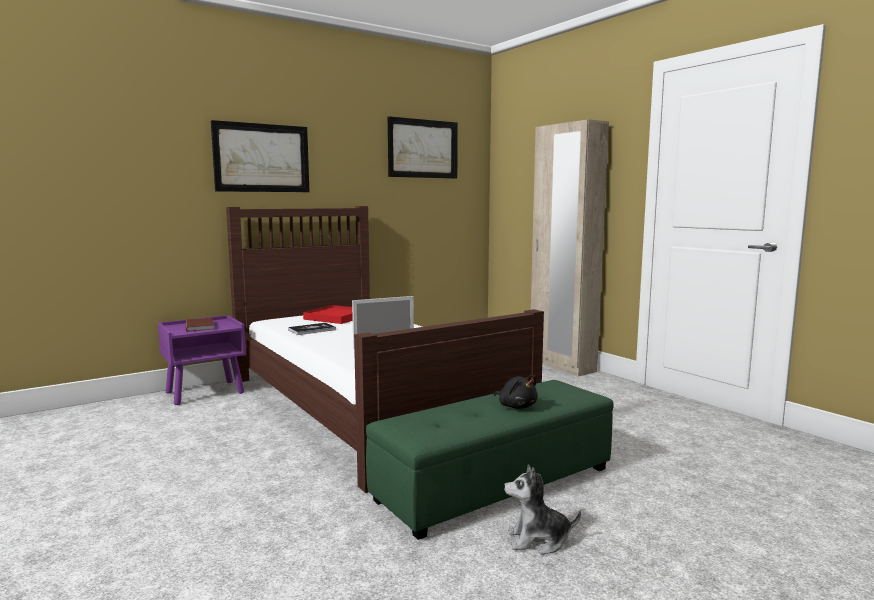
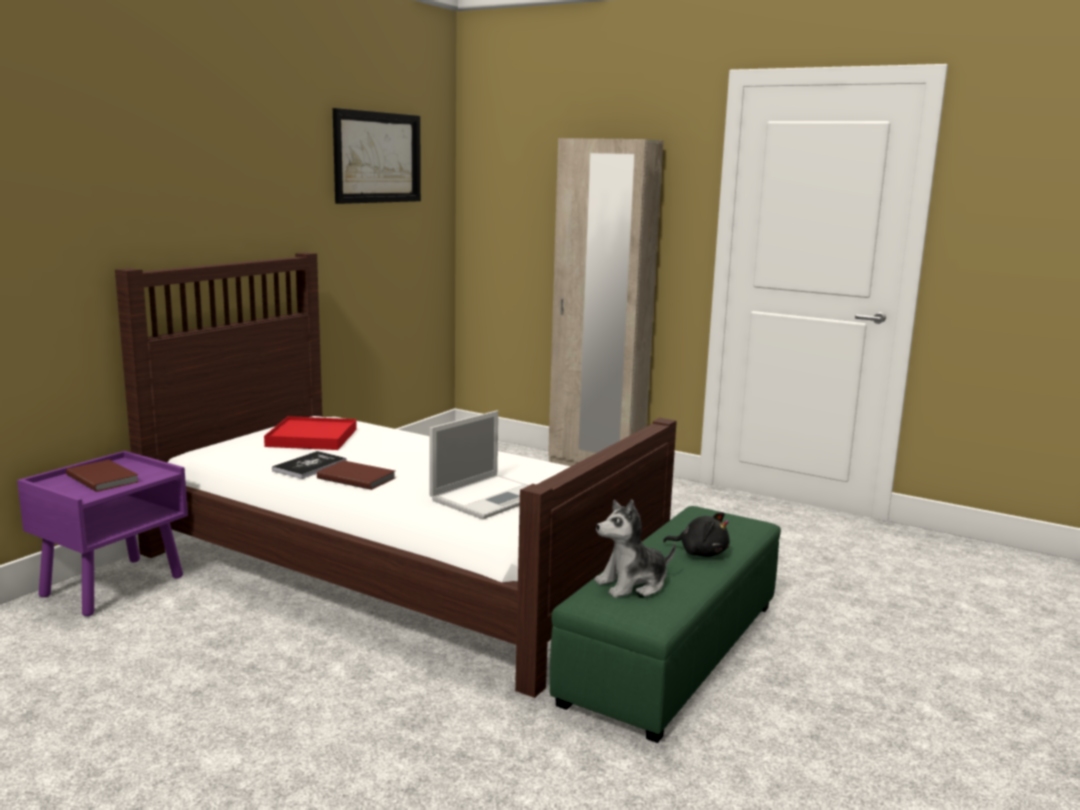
camera: 25 degrees left, 5 degrees up
picture [211,120,310,192] -> none
plush toy [504,464,581,555] -> plush toy moved to [595,499,676,598]
none -> brown book [317,460,395,490]

